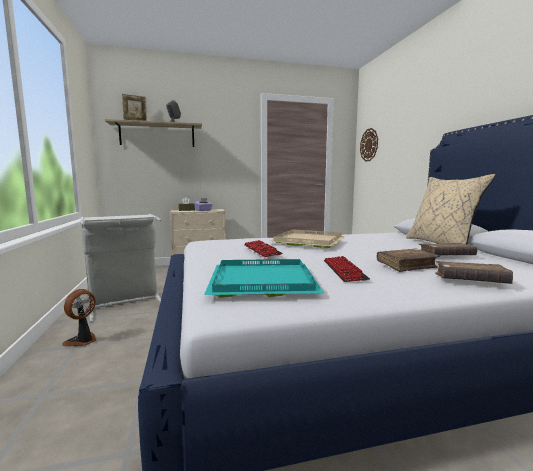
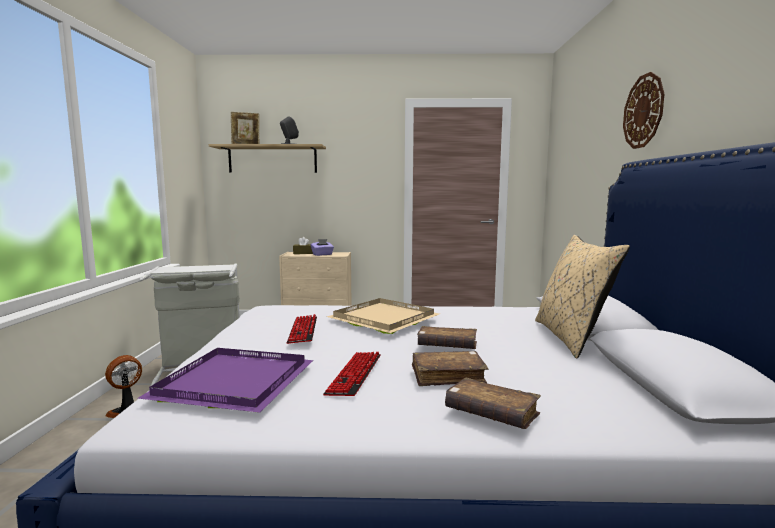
camera: 15 degrees right, 0 degrees up
turquoise tray [204,259,324,298] -> purple tray [138,348,313,413]
wall clock [360,128,378,162] -> wall clock moved to [623,72,665,149]
brown book [418,243,477,256] -> brown book moved to [417,326,477,349]

